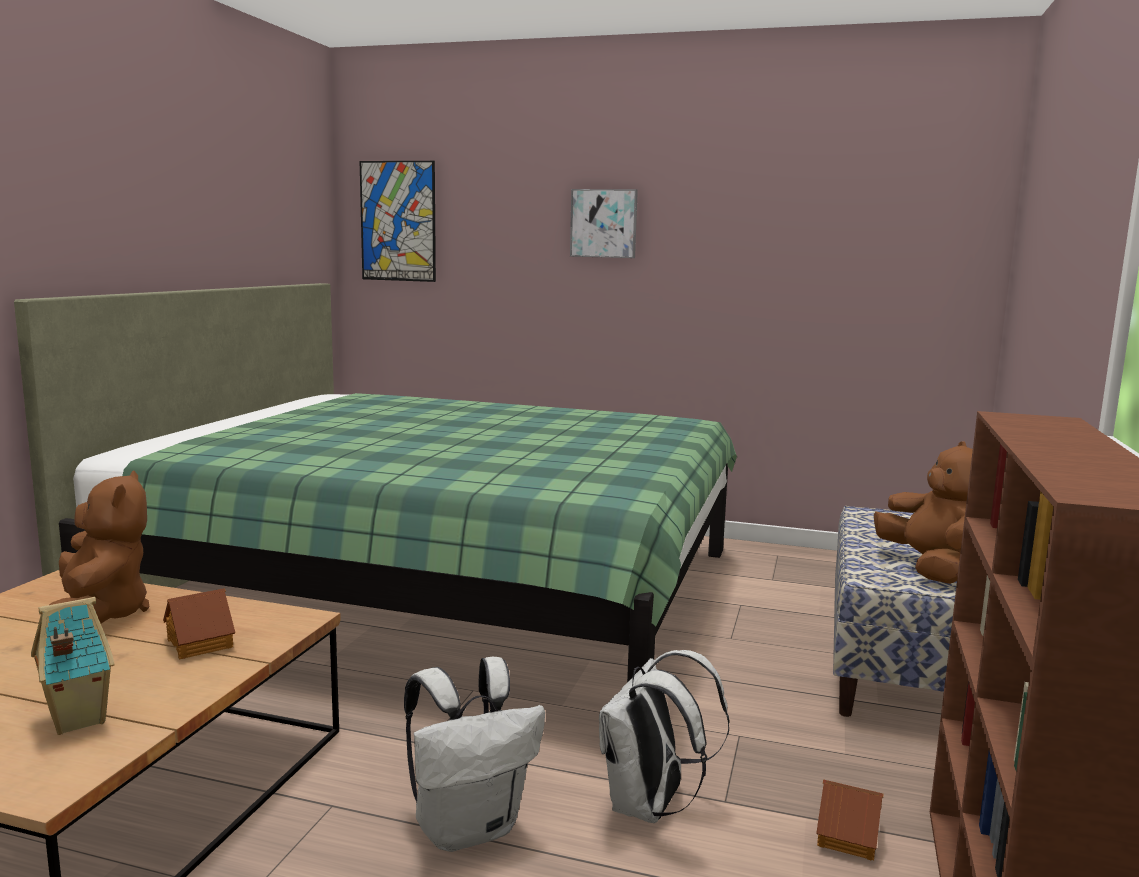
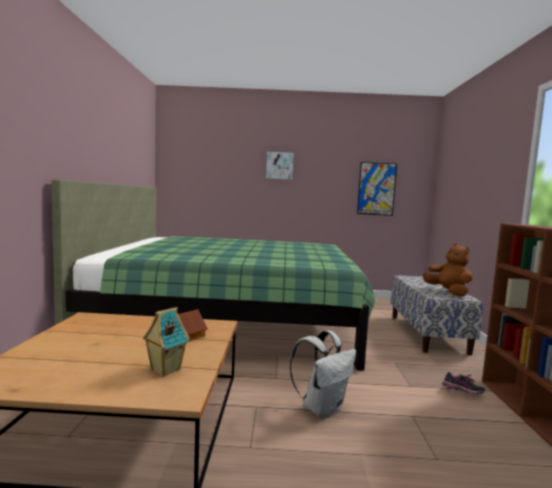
camera: 15 degrees left, 5 degrees down
brown plush toy [49,471,149,624] -> none
picture [360,161,436,282] -> picture moved to [357,162,397,216]
white backpack [599,650,730,823] -> none
toy house [816,779,883,860] -> shoe [442,372,485,394]

